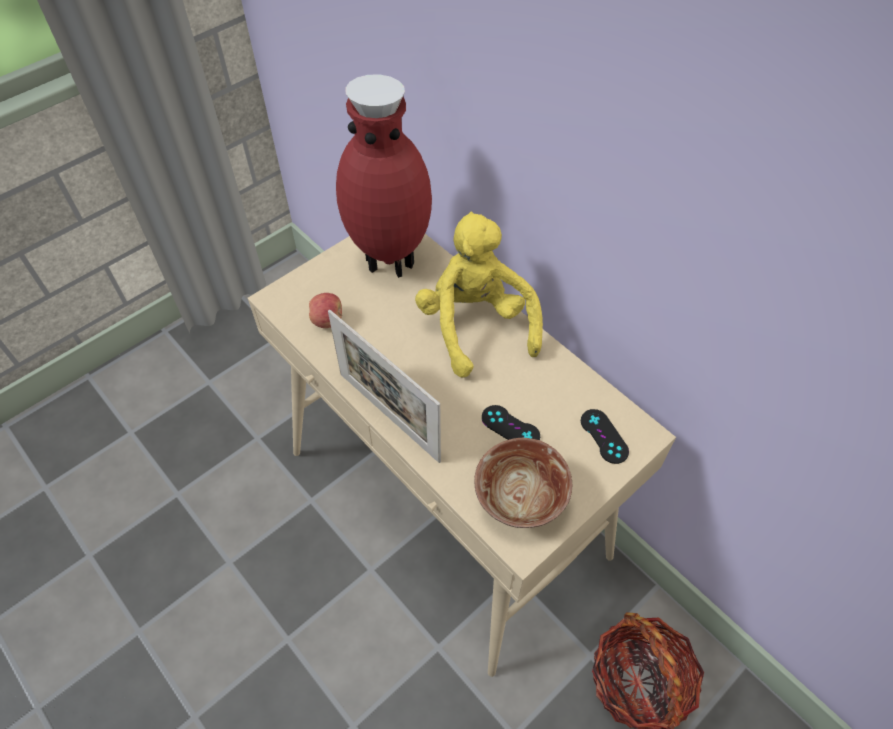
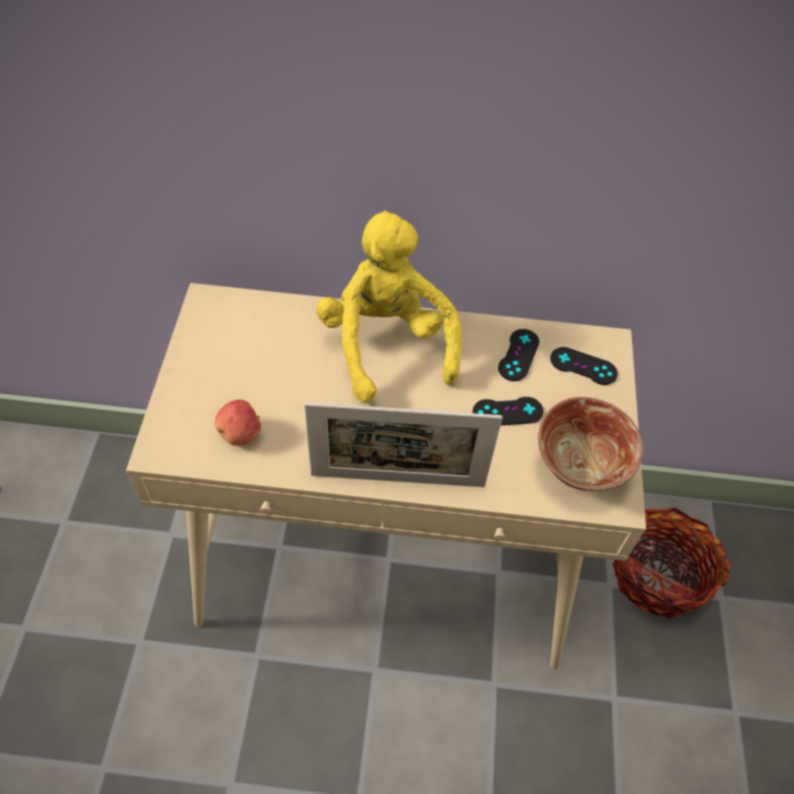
camera: 45 degrees left, 0 degrees up
red vase [336,74,432,278] -> none
yellow plush toy [415,212,543,378] -> yellow plush toy turned 45 degrees clockwise [316,210,462,403]
none -> black game controller [498,329,539,381]

